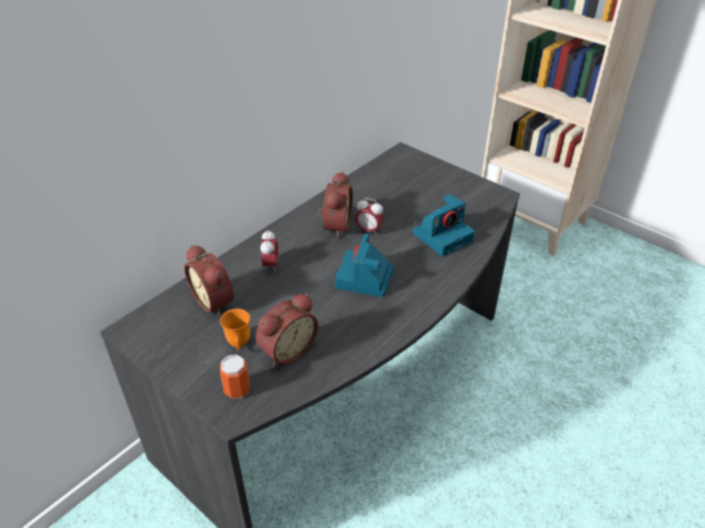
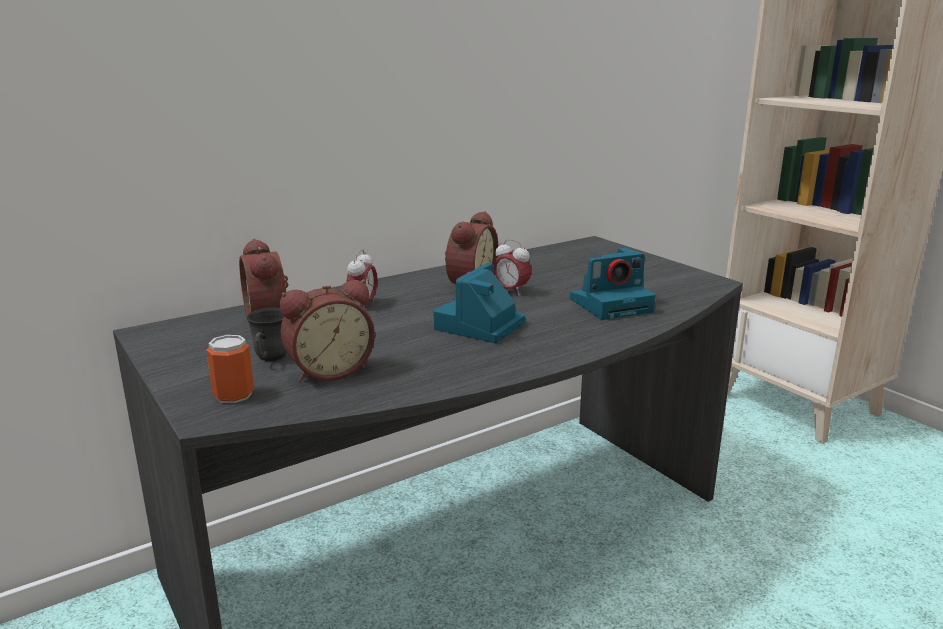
camera: 15 degrees right, 20 degrees down
orange mug [220,309,250,350] -> grey mug [247,308,287,361]

